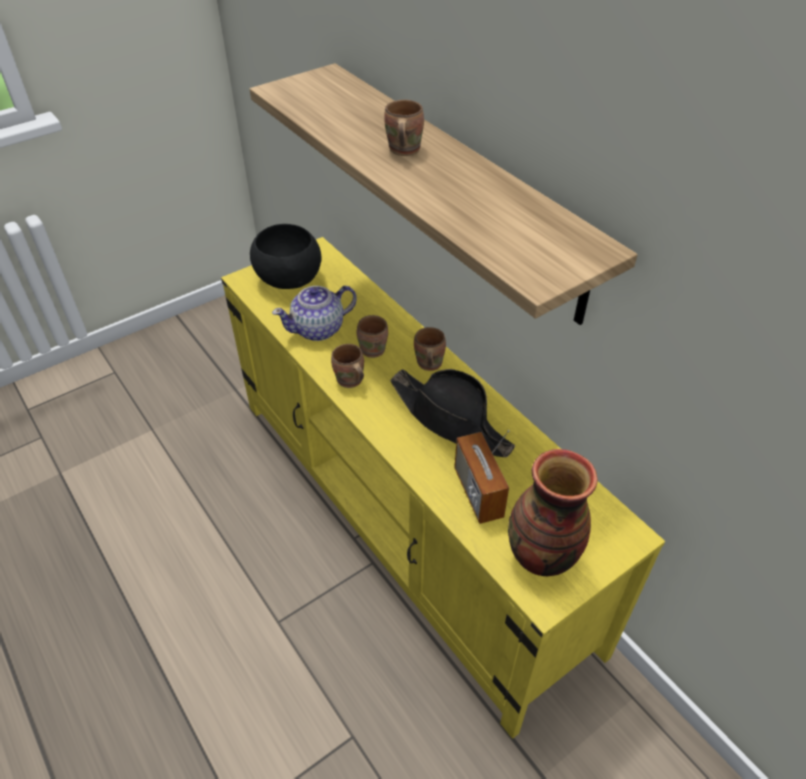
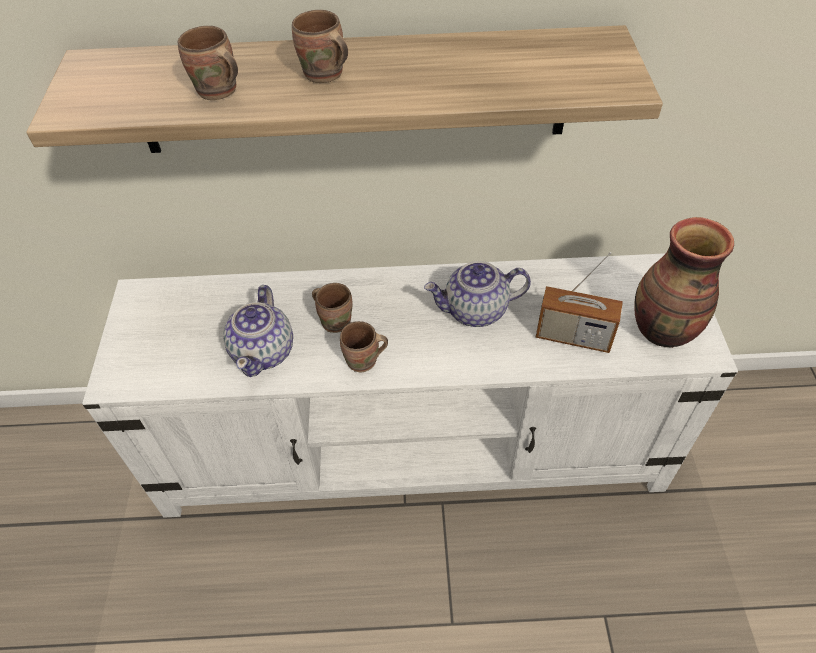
camera: 55 degrees left, 5 degrees up
yellow tv stand [221,237,665,739] -> white tv stand [82,253,738,518]
black bowl [250,224,321,289] -> none
black hat [390,369,515,457] -> teapot [424,261,531,327]
brown mug [414,327,446,371] -> brown mug moved to [178,26,238,100]

